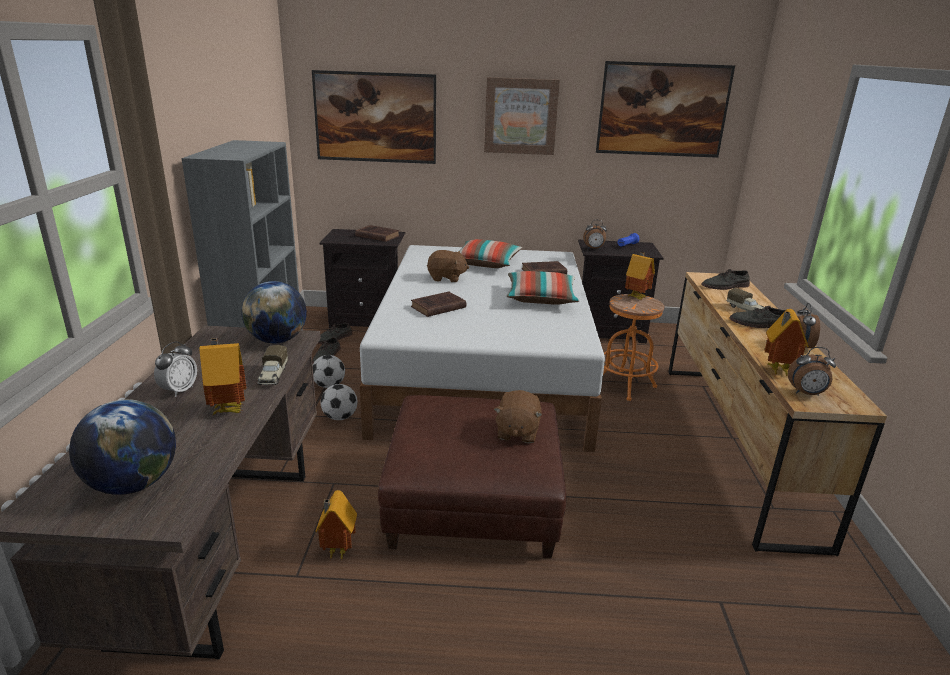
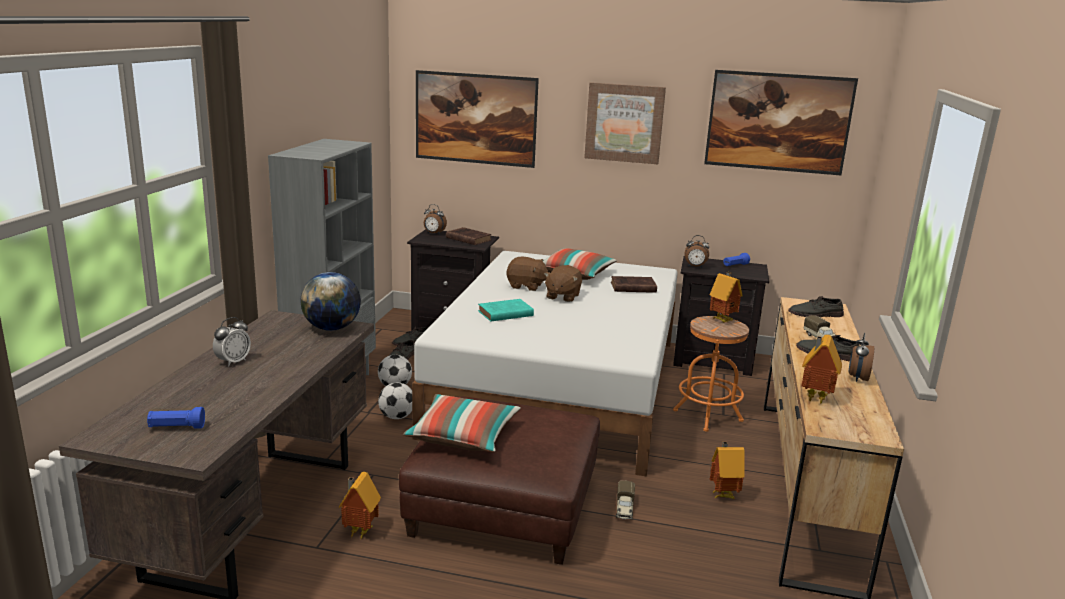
camera: 10 degrees right, 5 degrees down
globe [69,399,176,495] -> blue flashlight [147,407,205,429]
toy house [199,338,246,414] -> toy house moved to [710,442,745,499]
toy truck [258,345,288,385] -> toy truck moved to [616,481,635,520]
brown book [411,292,466,317] -> turquoise book [478,299,534,322]
brown plush toy [494,390,542,443] -> brown plush toy moved to [544,265,582,302]
pillow [507,271,580,305] -> pillow moved to [403,394,521,452]
alarm clock [788,347,836,396] -> alarm clock moved to [424,204,447,235]

